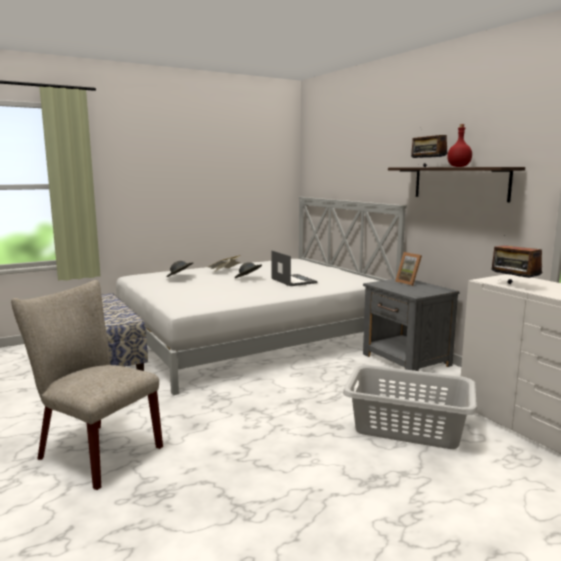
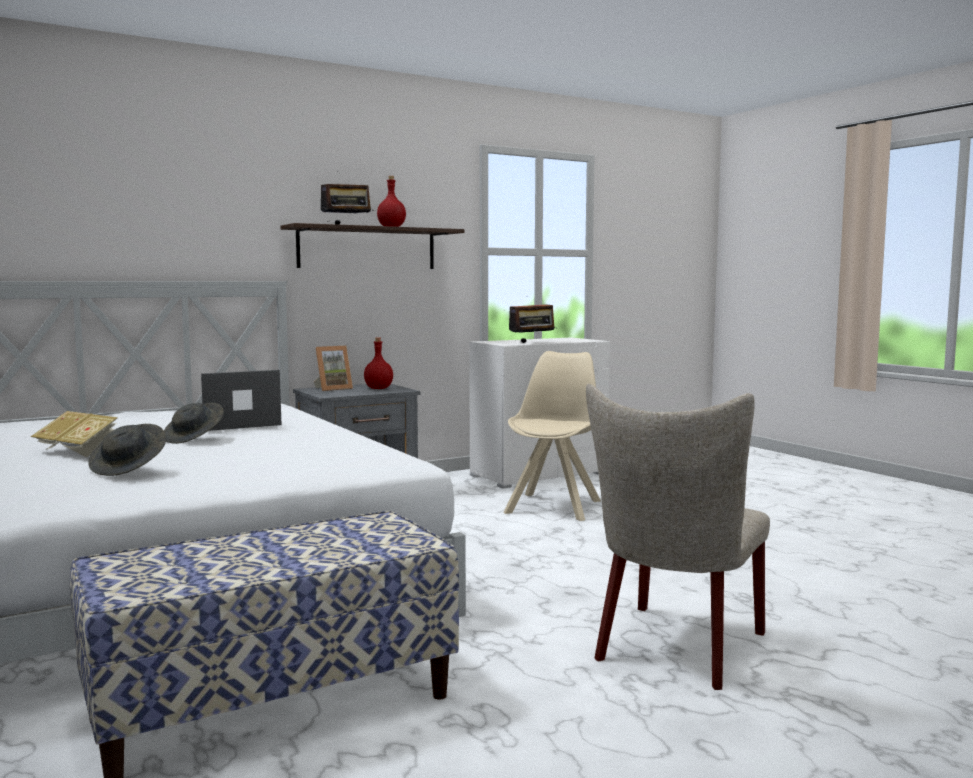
camera: 90 degrees left, 5 degrees down
grey laundry basket [343,365,477,449] -> beige chair [503,351,601,521]
none -> red bottle [364,337,393,389]

